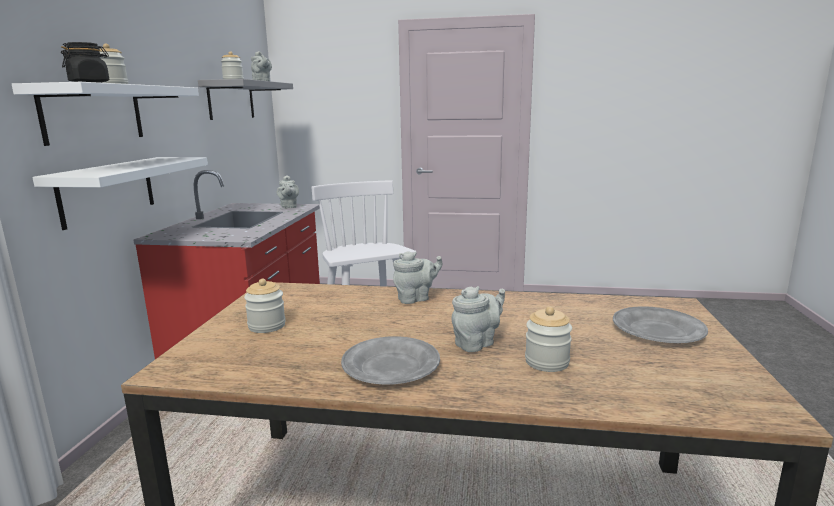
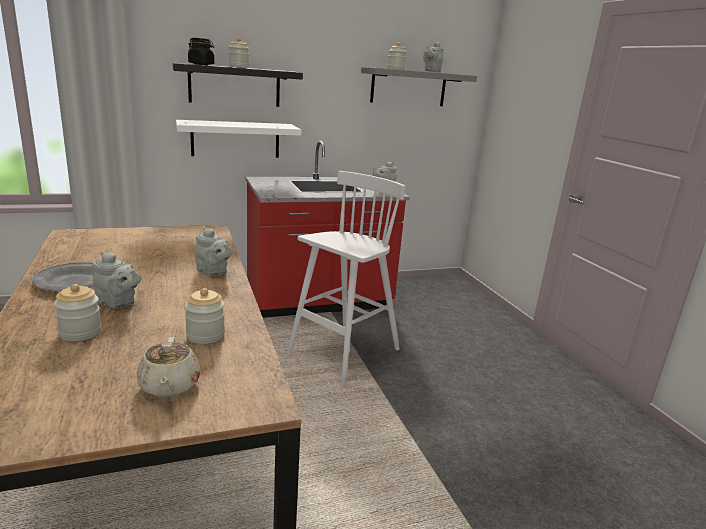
camera: 60 degrees right, 5 degrees up
white shelf [12,82,199,146] -> black shelf [173,63,303,107]
jar [244,279,286,333] -> jar moved to [185,288,225,344]
grey plate [613,306,708,343] -> beige teapot [137,337,201,397]

